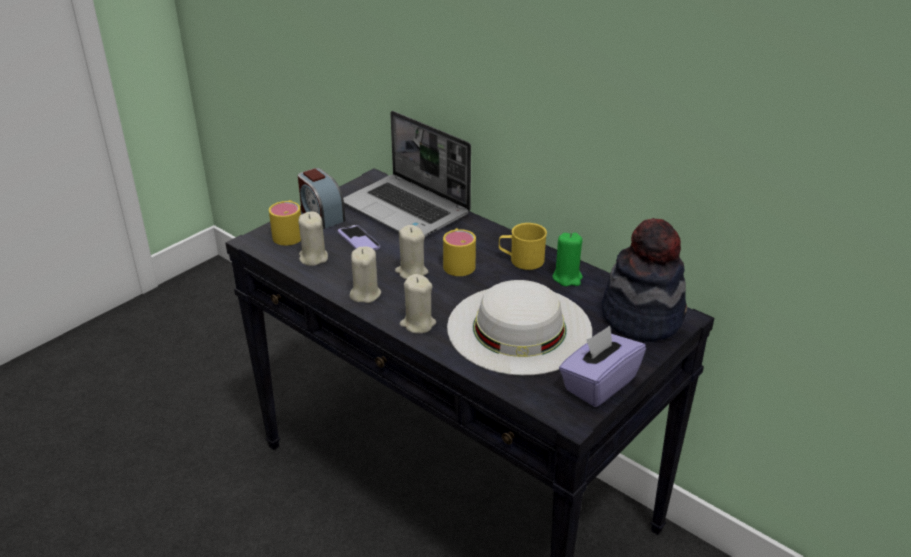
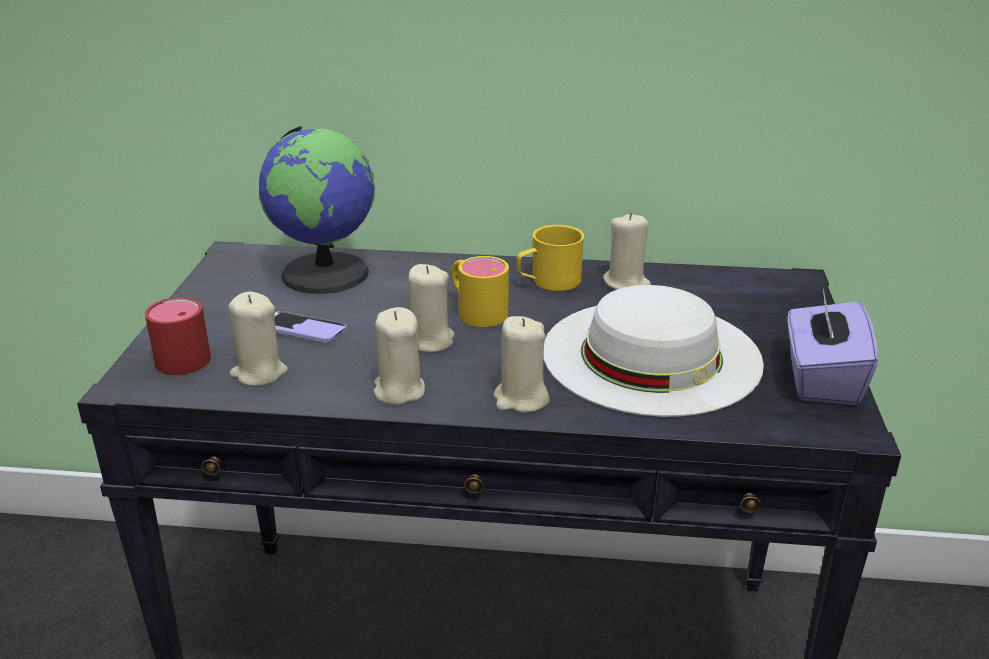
camera: 35 degrees left, 5 degrees down
yellow mug [269,200,301,246] -> red mug [145,297,211,375]
alarm clock [298,168,345,229] -> none
laptop [343,111,471,237] -> globe [258,126,376,294]
green candle [553,233,583,286] -> beige candle [603,213,651,290]
hat [602,218,687,342] -> none

